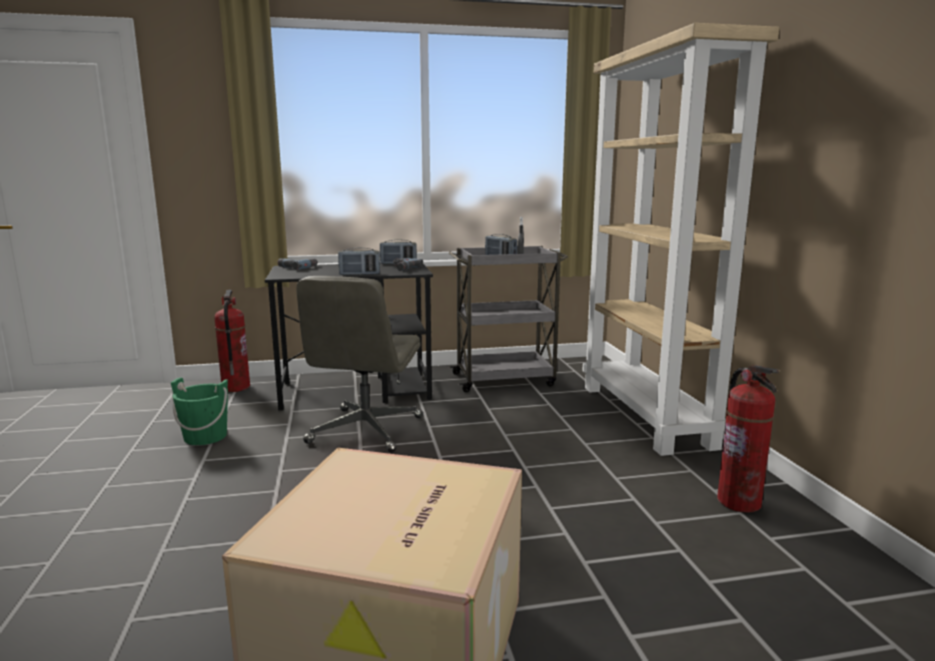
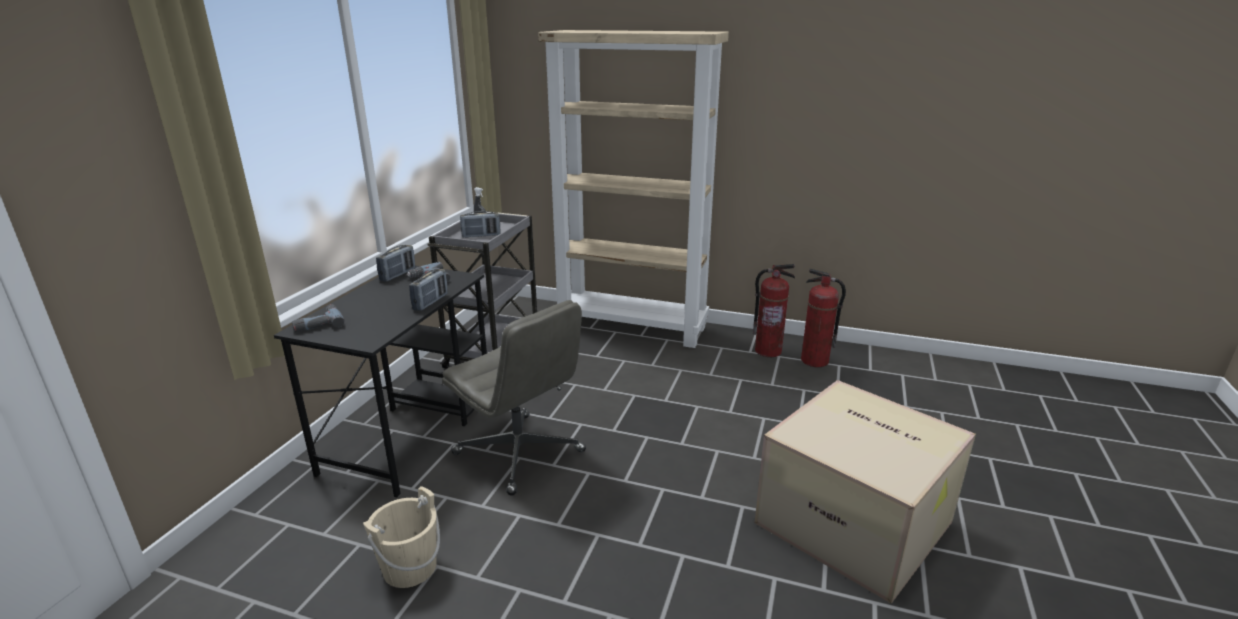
camera: 60 degrees left, 10 degrees up
green bucket [171,377,228,445] -> beige bucket [363,486,440,588]
fire extinguisher [214,290,250,392] -> fire extinguisher moved to [801,269,846,367]

